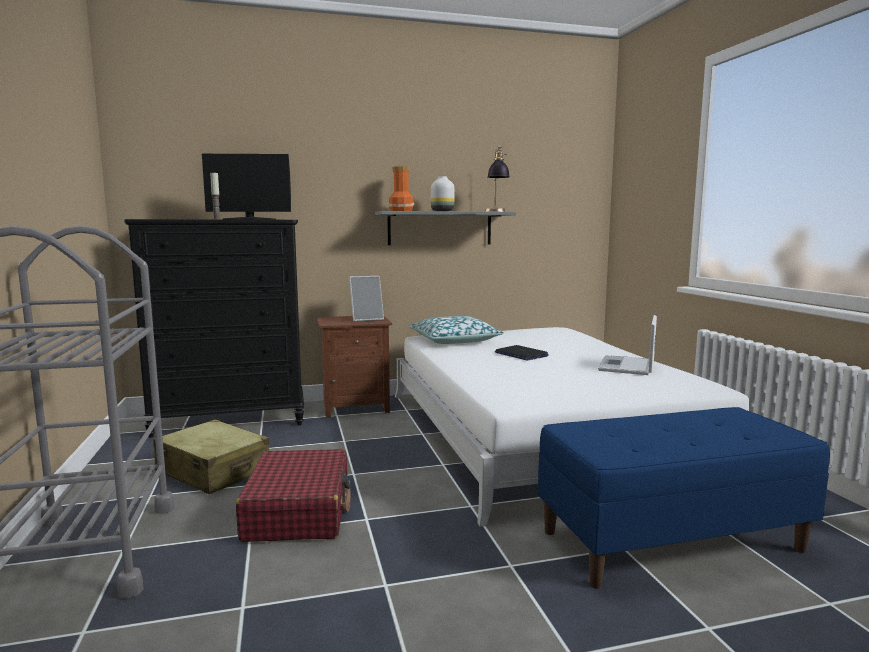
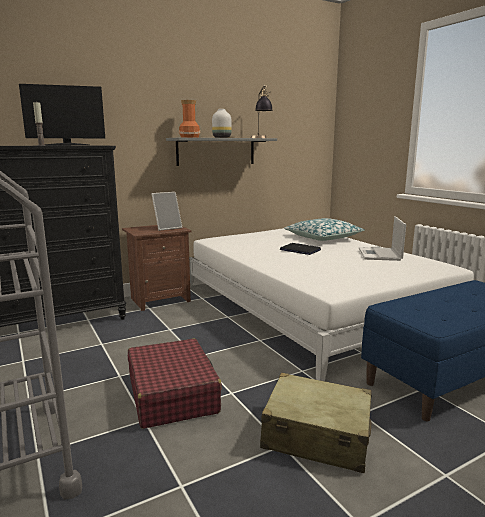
camera: 15 degrees left, 5 degrees up
beige suitcase [153,419,269,494] -> beige suitcase moved to [260,373,372,473]
pillow [408,316,504,344] -> pillow moved to [284,218,365,241]

